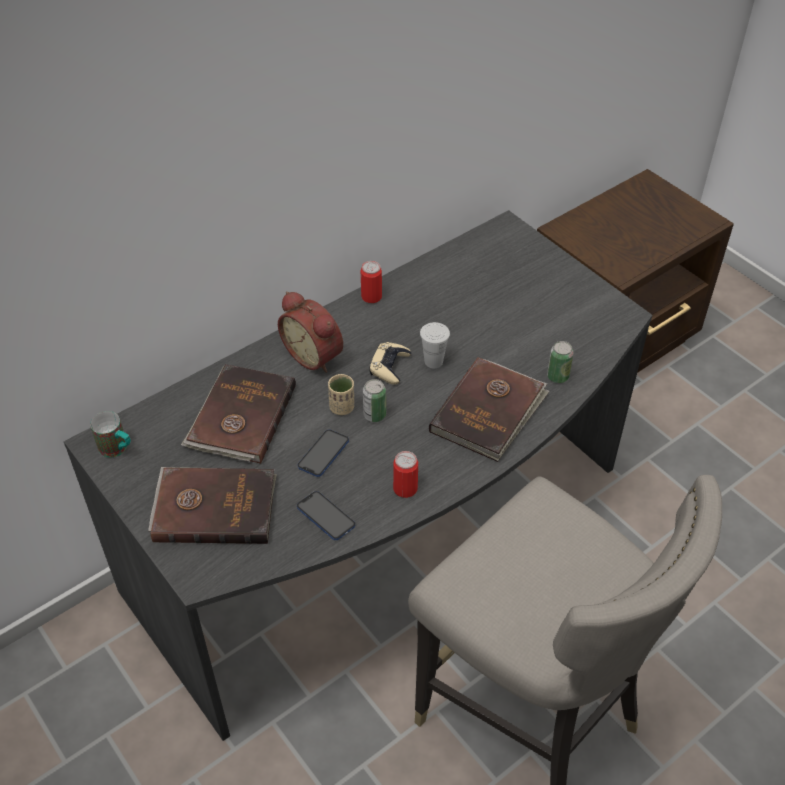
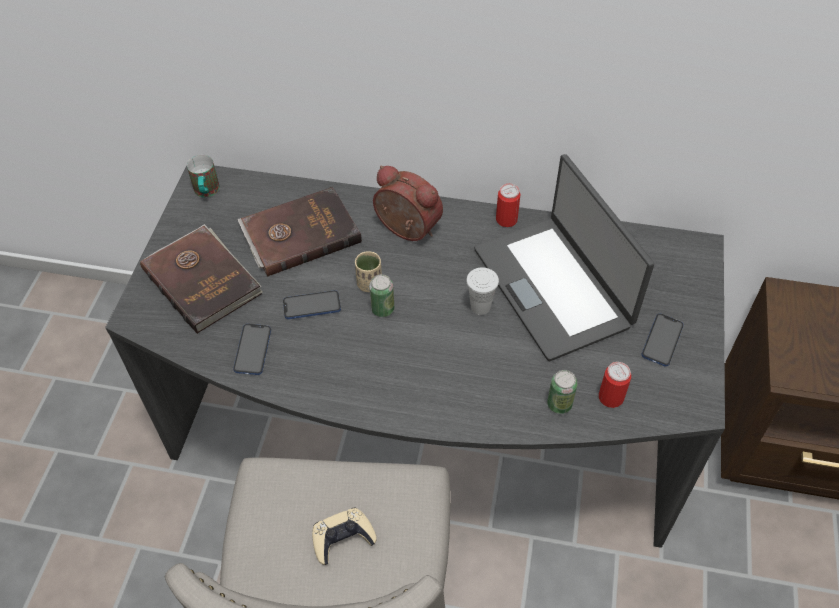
camera: 50 degrees right, 5 degrees up
alarm clock [278,291,343,373] -> alarm clock turned 120 degrees clockwise [373,166,443,241]
beige game controller [369,342,411,385] -> beige game controller moved to [312,508,377,565]
can [393,451,418,498] -> can moved to [599,362,631,408]
brown book [429,357,550,462] -> none
none -> laptop [474,154,654,361]
none -> phone [641,314,684,366]

